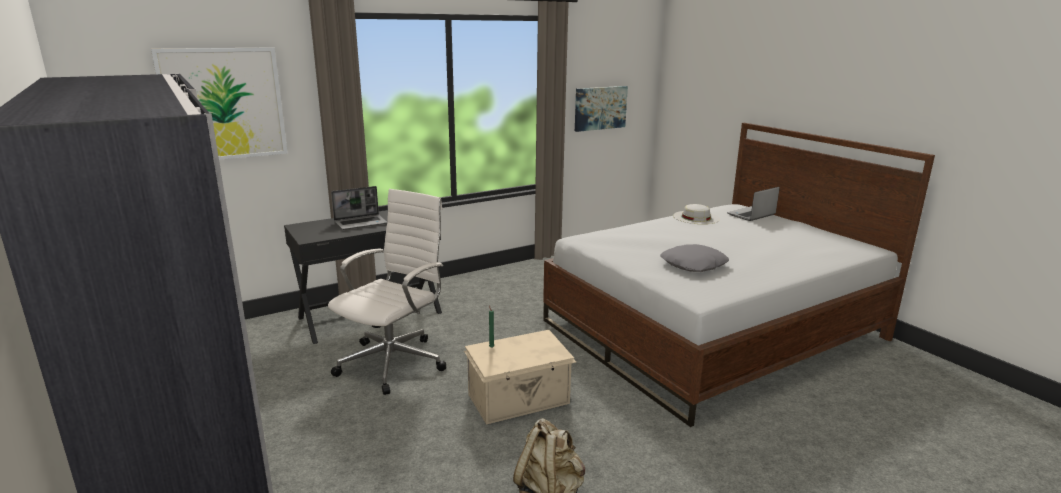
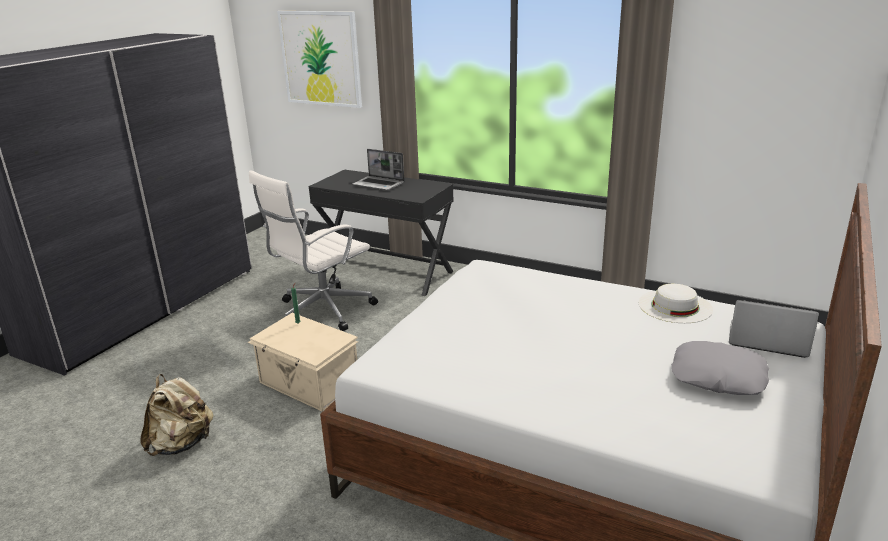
camera: 60 degrees right, 5 degrees up
white office chair [328,189,446,395] -> white office chair turned 135 degrees clockwise [249,170,378,331]
picture [575,86,628,132] -> none
grey pillow [660,244,729,272] -> grey pillow moved to [672,341,769,395]

